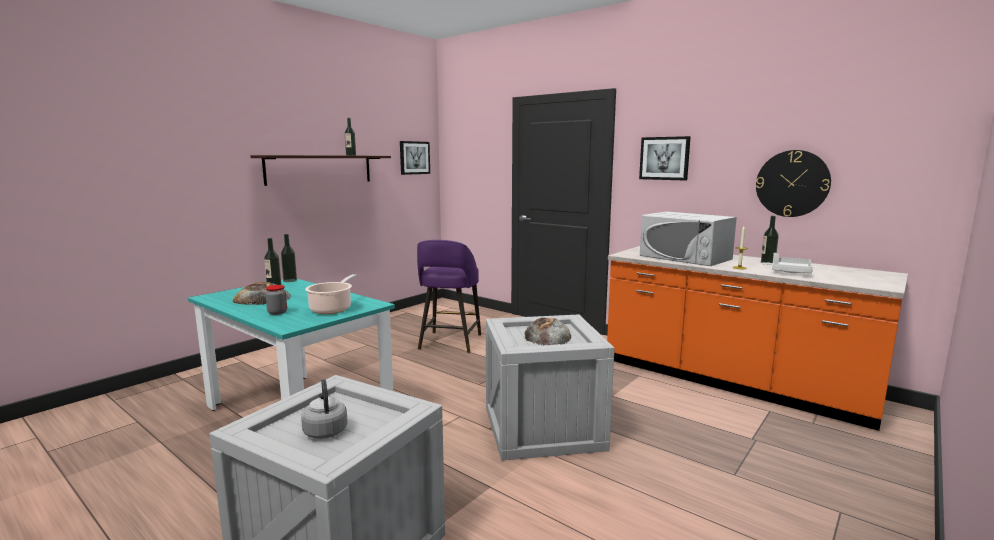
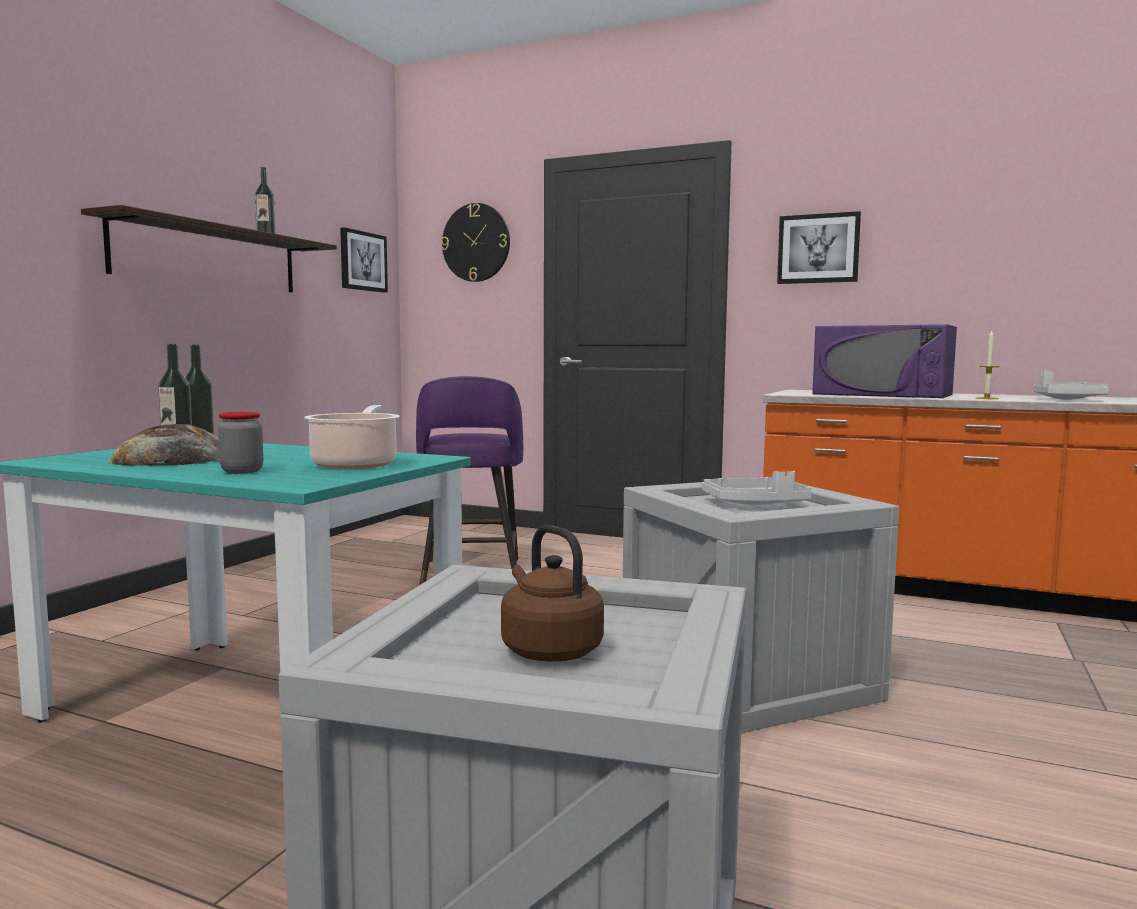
camera: 15 degrees left, 5 degrees down
grey kettle [301,379,347,439] -> brown kettle [501,525,604,662]
bread [524,318,571,345] -> white tray [702,471,812,505]
white microwave [640,212,737,266] -> purple microwave [812,324,957,398]
wall clock [756,150,831,217] -> wall clock moved to [441,203,510,282]
bottle [761,216,779,265] -> none

